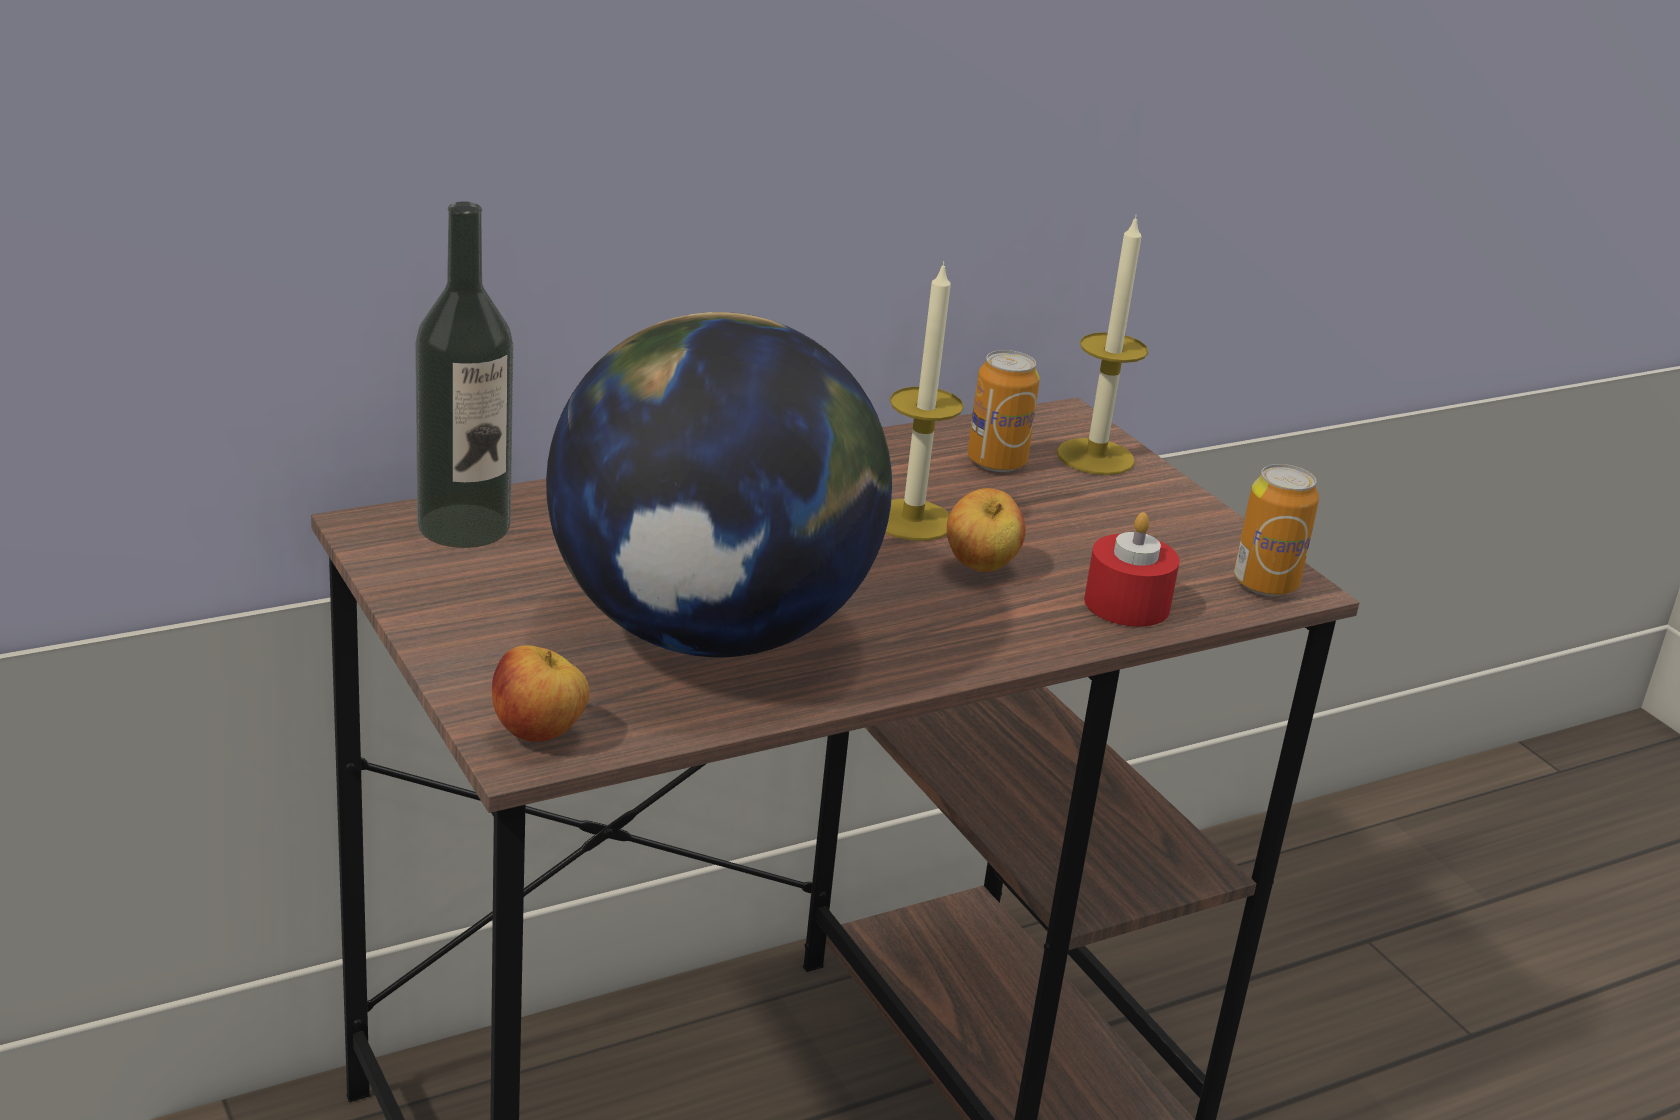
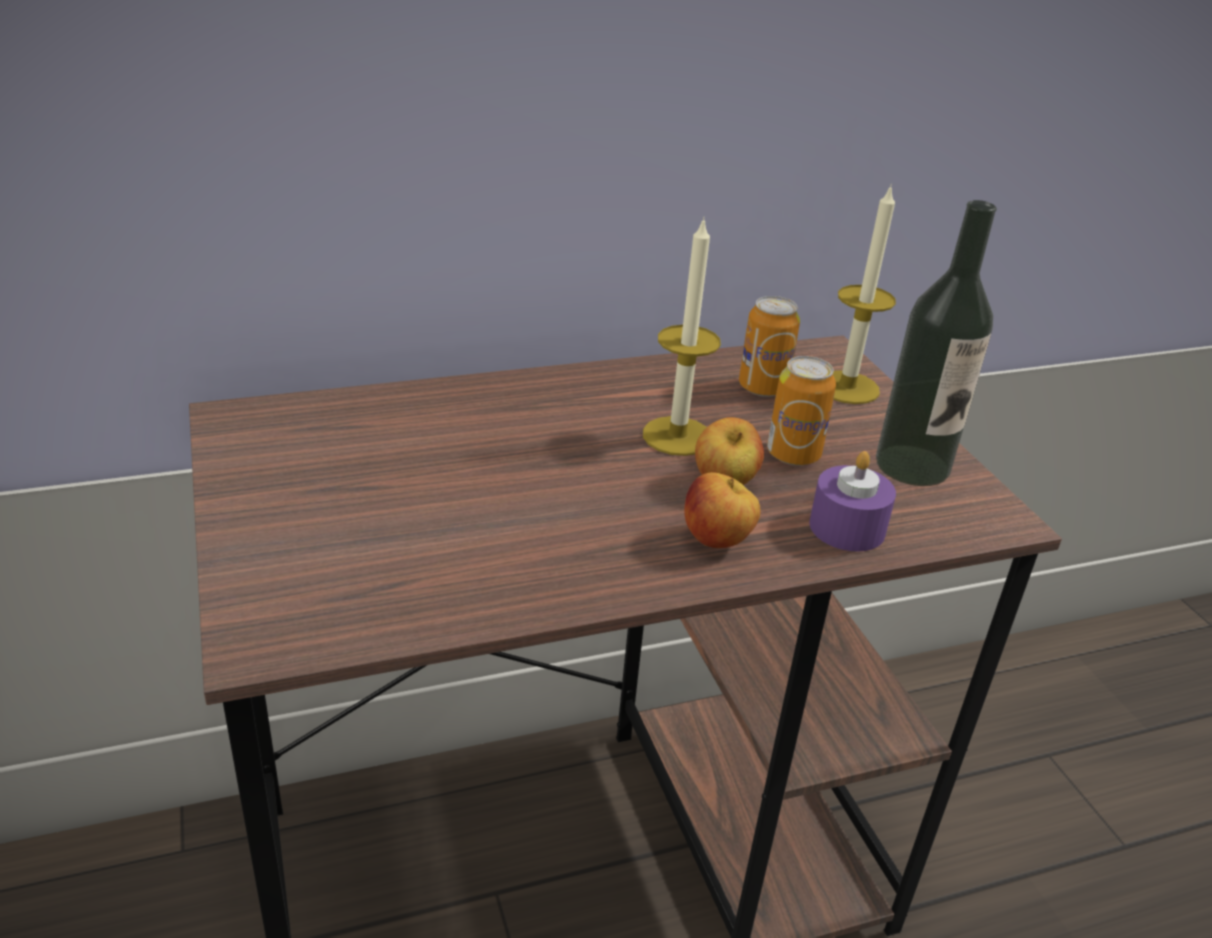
camera: 10 degrees right, 5 degrees up
bottle [415,202,513,548] -> bottle moved to [876,200,997,486]
apple [492,645,589,742] -> apple moved to [684,472,761,548]
globe [546,312,892,657] -> none
red candle [1084,512,1180,627] -> purple candle [809,451,896,552]
can [1234,464,1319,596] -> can moved to [767,356,836,466]

